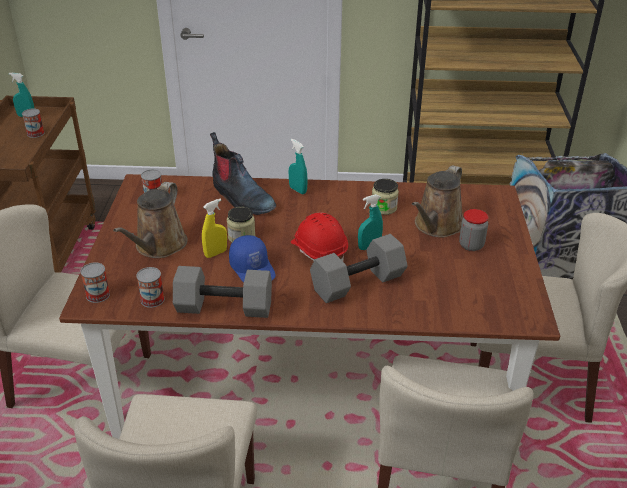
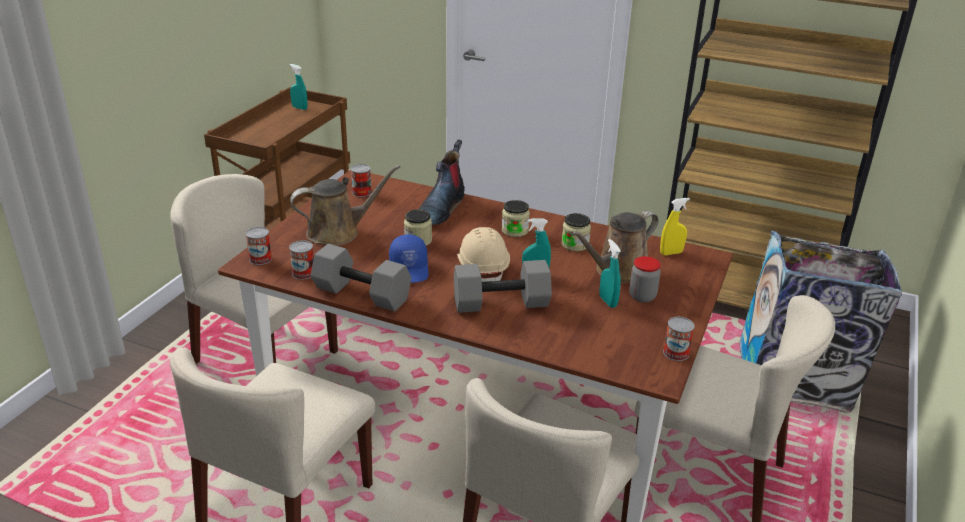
camera: 20 degrees right, 5 degrees down
can [22,109,45,138] -> can moved to [663,317,694,361]
brown watering can [113,182,188,258] -> brown watering can turned 150 degrees counterclockwise [290,165,400,246]
yellow spray bottle [202,199,227,258] -> yellow spray bottle moved to [660,198,690,255]
boot [210,132,276,215] -> boot turned 45 degrees clockwise [419,140,465,225]
turquoise spray bottle [289,139,308,194] -> turquoise spray bottle moved to [600,239,621,308]
red hard hat [291,212,348,261] -> beige hard hat [457,227,510,282]
none -> jar [502,200,530,237]

